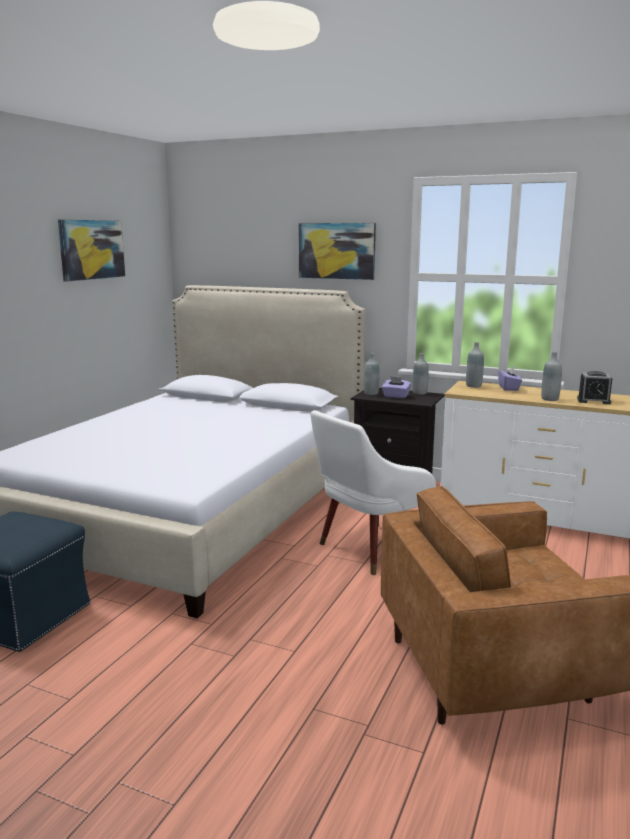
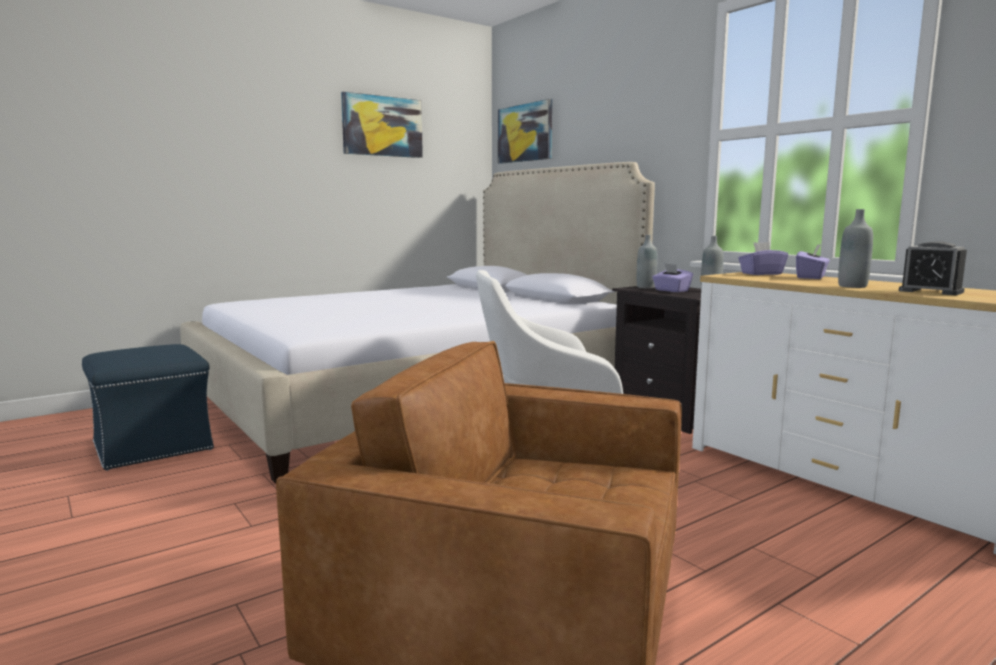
camera: 30 degrees right, 5 degrees down
picture [298,223,376,280] -> picture moved to [498,99,552,164]
grey bottle [466,342,484,388] -> purple tissue box [738,242,788,275]

